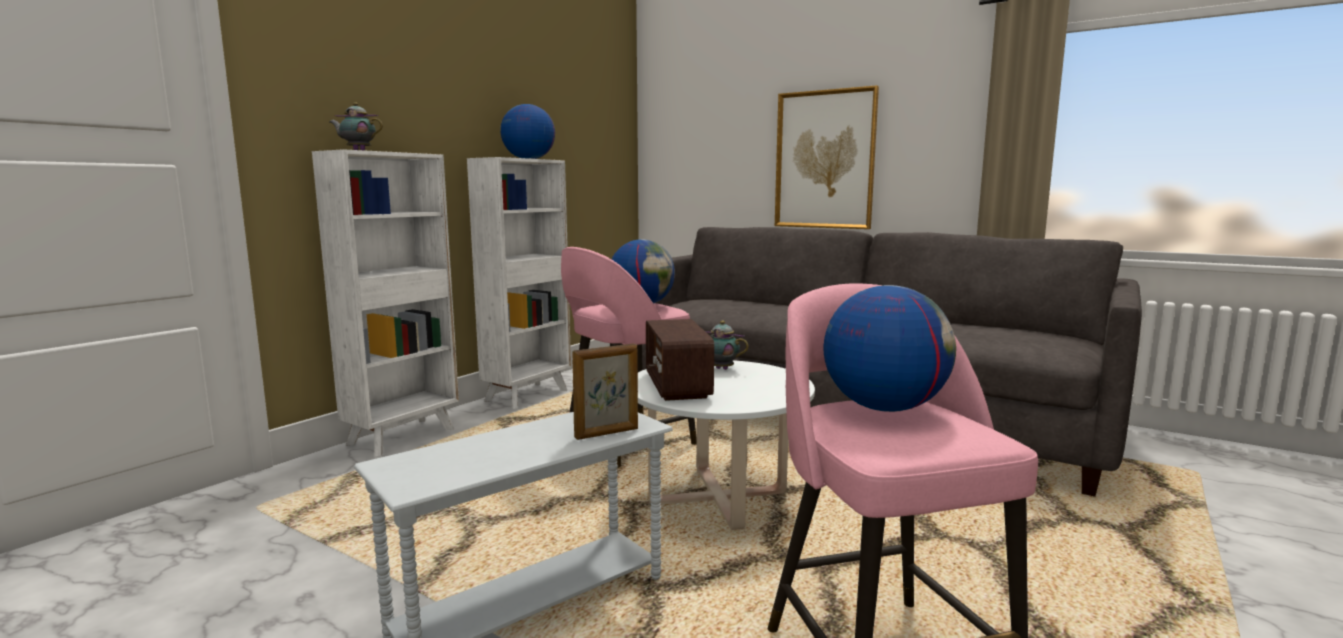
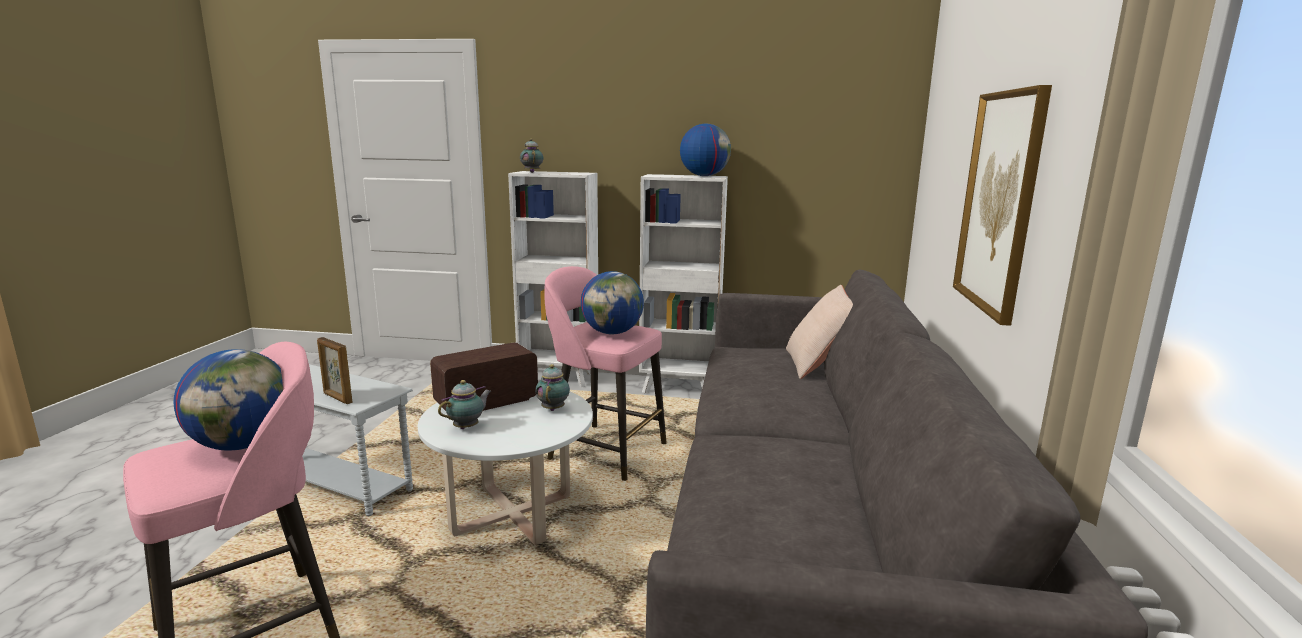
camera: 65 degrees right, 5 degrees up
none -> teapot [438,380,491,429]
none -> beige pillow [786,285,853,379]

